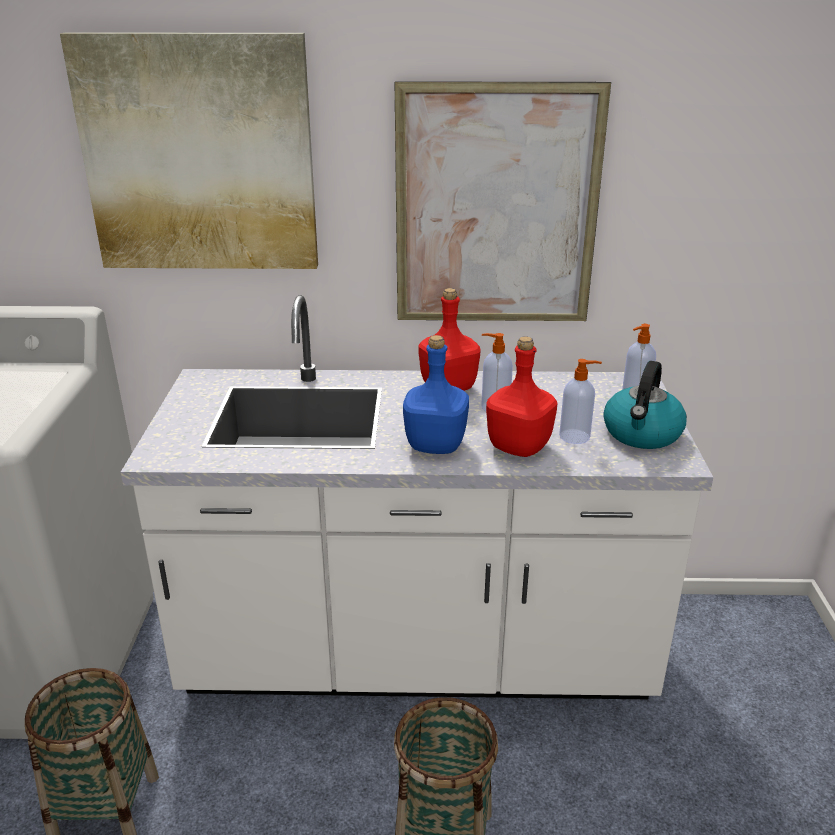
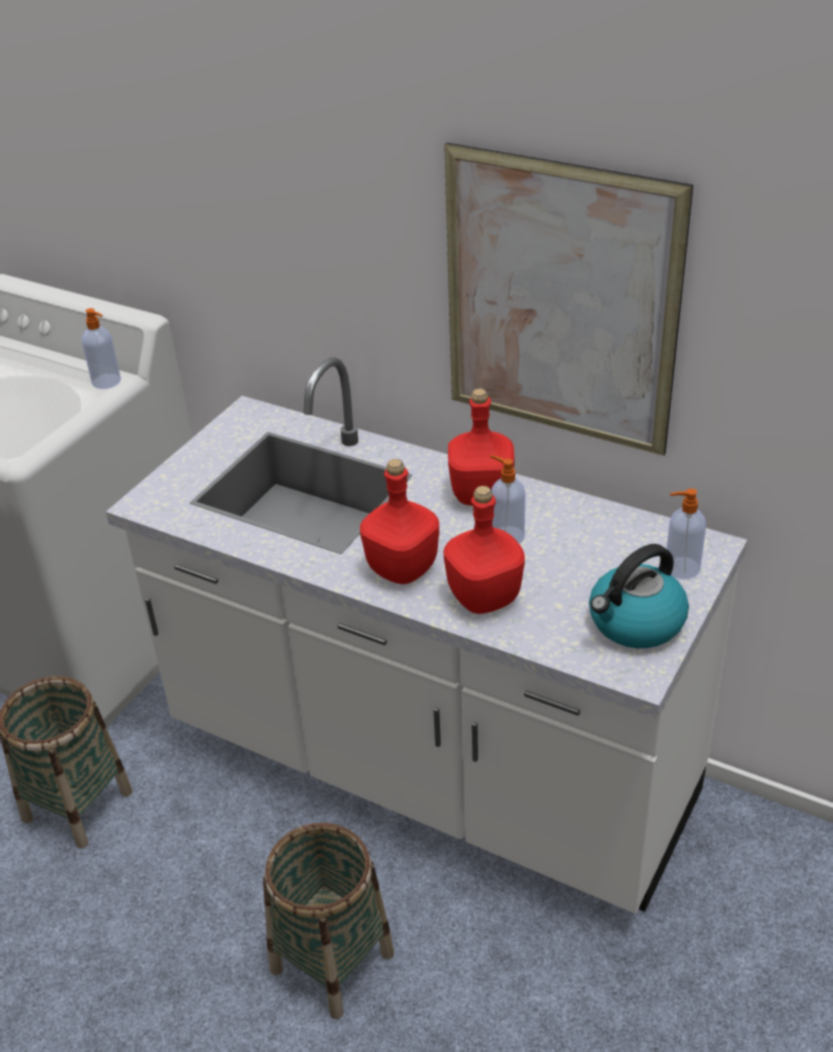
camera: 30 degrees right, 10 degrees up
picture [60,32,318,269] -> none
blue bottle [403,335,469,454] -> red bottle [360,459,439,584]
soap dispenser [559,359,602,444] -> soap dispenser moved to [82,308,121,389]

